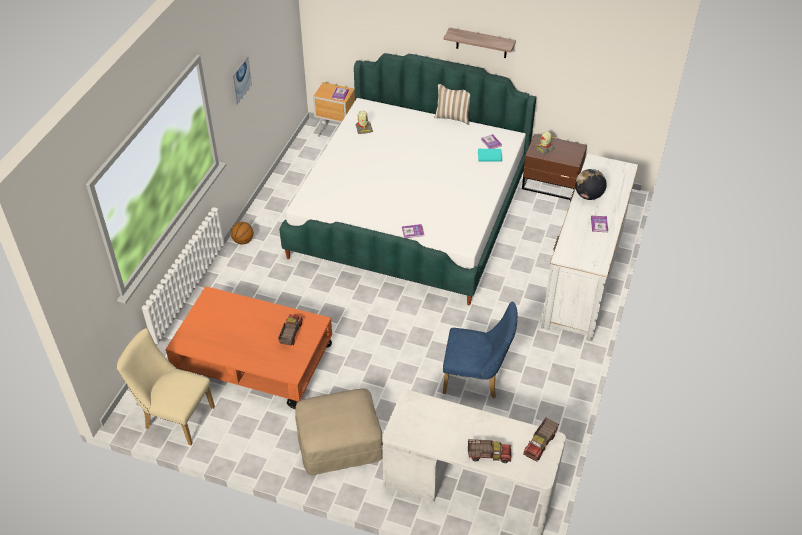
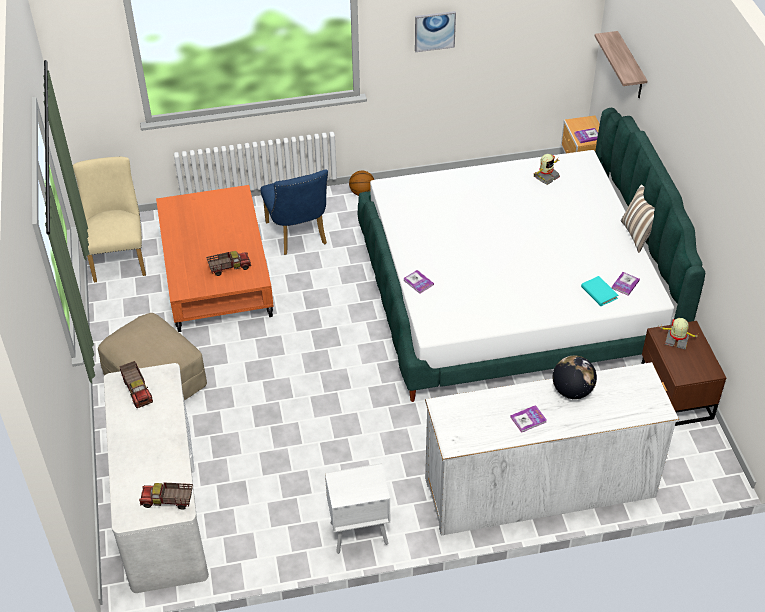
camera: 60 degrees right, 0 degrees up
shelf [443,27,516,58] -> shelf moved to [595,31,648,98]
blue chair [443,302,518,399] -> blue chair moved to [260,169,328,255]
toy truck [468,439,511,463] -> toy truck moved to [119,361,153,408]
none -> white nightstand [325,463,390,554]

